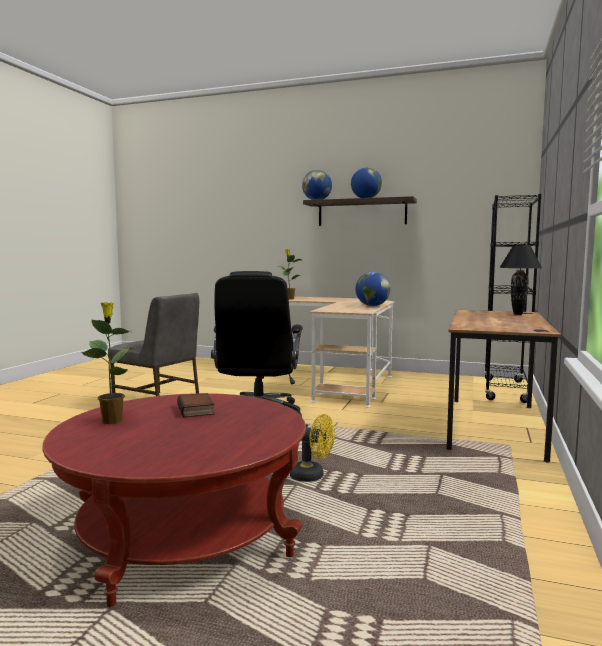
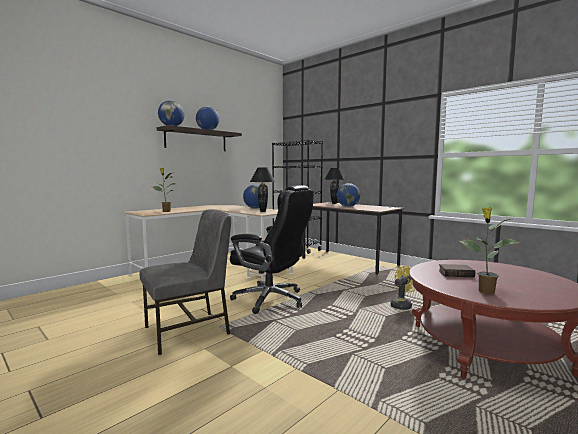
camera: 65 degrees left, 0 degrees up
none -> black table lamp [250,167,275,212]
none -> globe [337,183,360,207]

